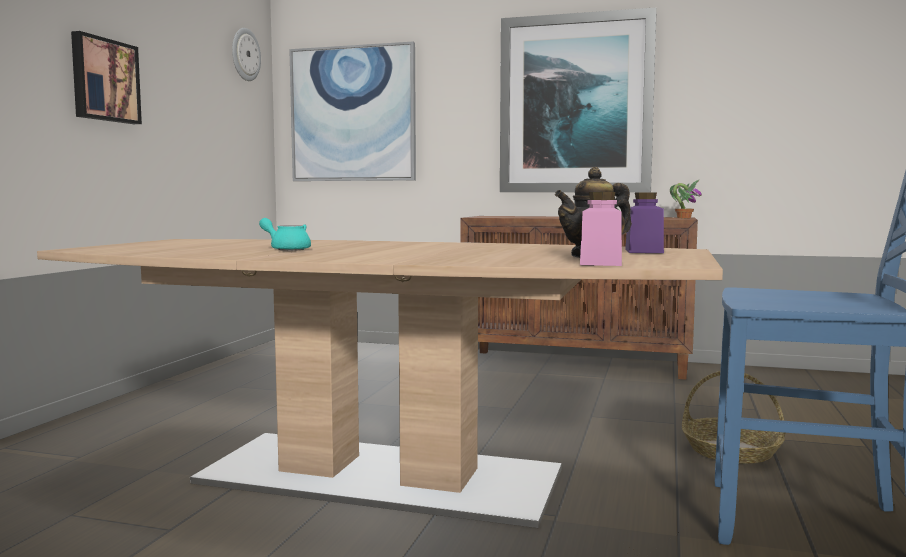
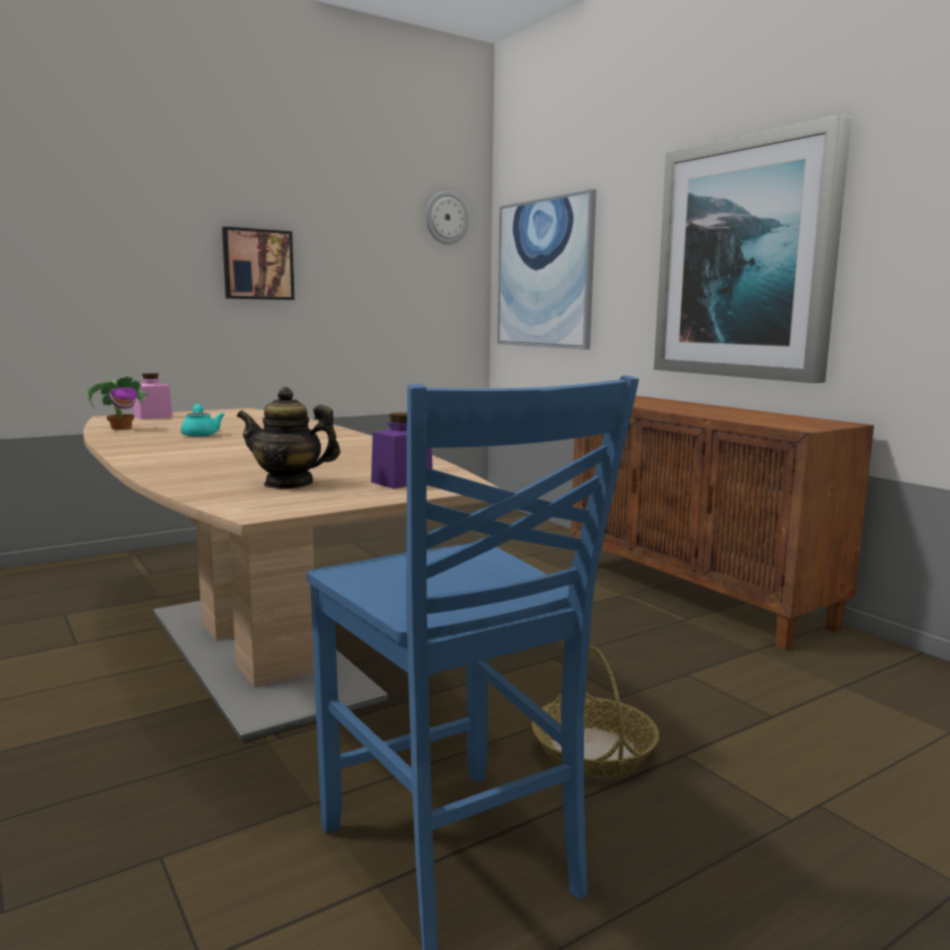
camera: 40 degrees right, 5 degrees up
pink jar [580,192,622,266] -> pink jar moved to [134,373,173,419]
potted plant [670,180,702,218] -> potted plant moved to [86,376,149,430]

